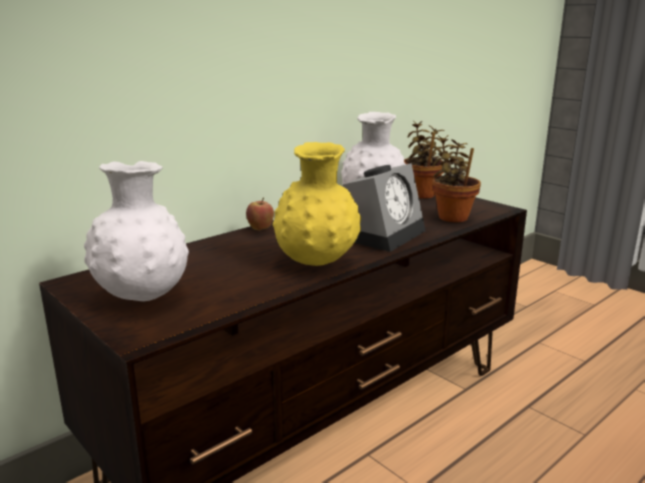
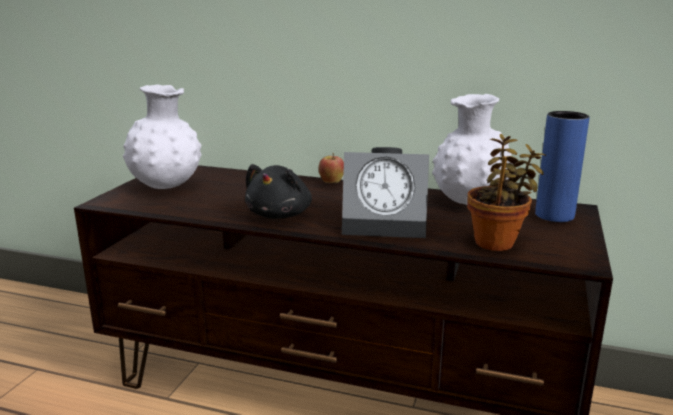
camera: 60 degrees right, 0 degrees up
yellow vase [273,142,361,266] -> black plush toy [245,164,312,219]
potted plant [404,121,445,199] -> blue vase [535,111,590,222]

